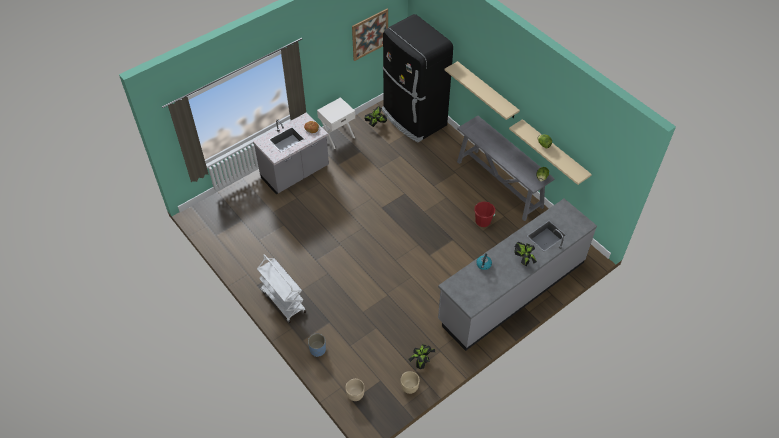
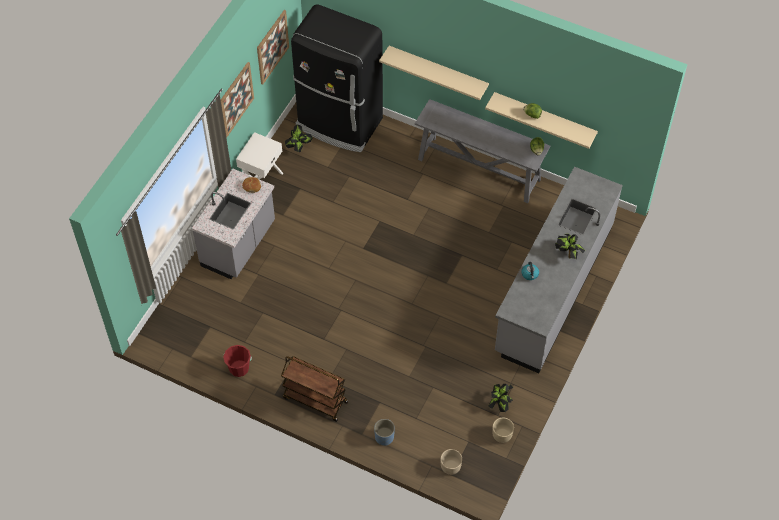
camera: 25 degrees left, 5 degrees up
white cart [257,254,306,323] -> brown cart [281,356,348,422]
red bucket [474,201,495,227] -> red bucket moved to [223,345,252,377]
none -> picture [221,62,254,138]

